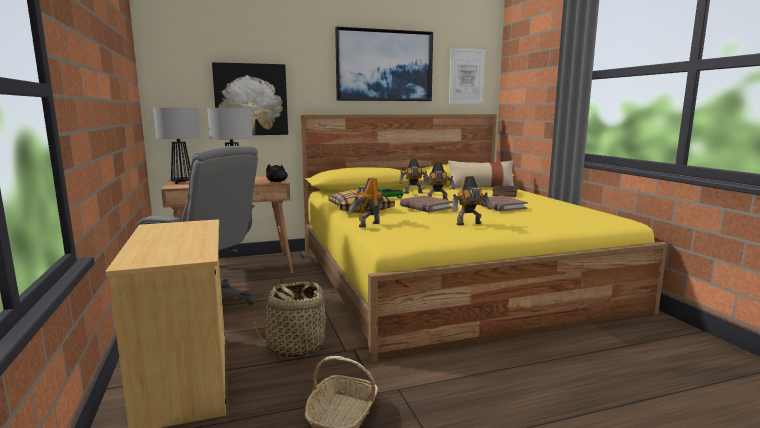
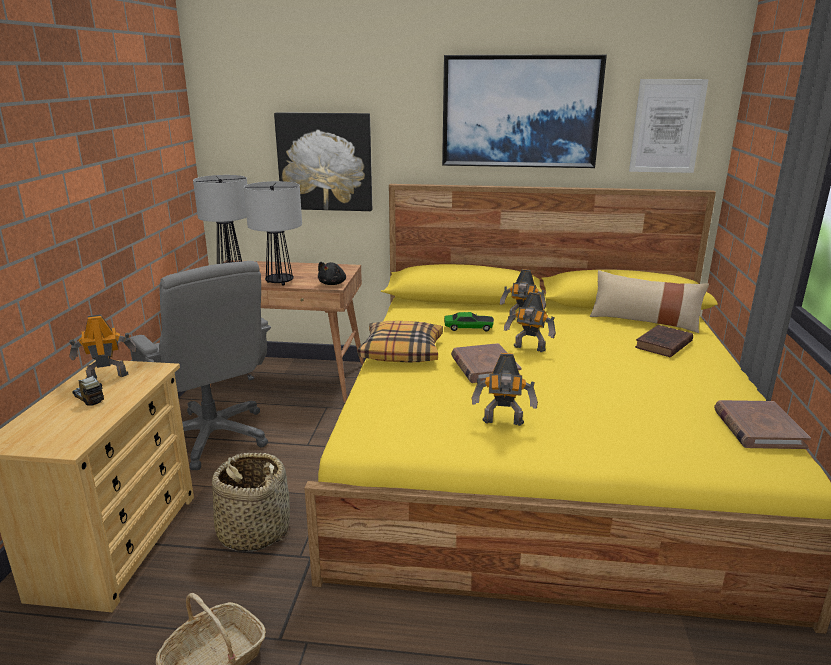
camera: 25 degrees right, 10 degrees up
toy robot [349,178,383,228] -> toy robot moved to [69,314,136,379]
brown book [477,196,528,212] -> brown book moved to [714,400,811,449]
none -> toy truck [73,375,104,406]

